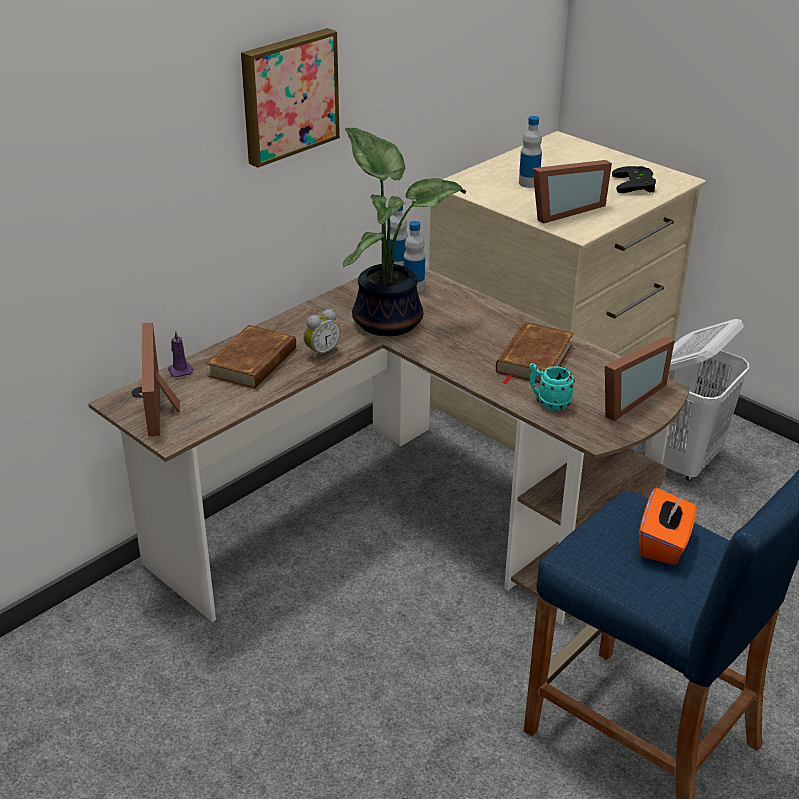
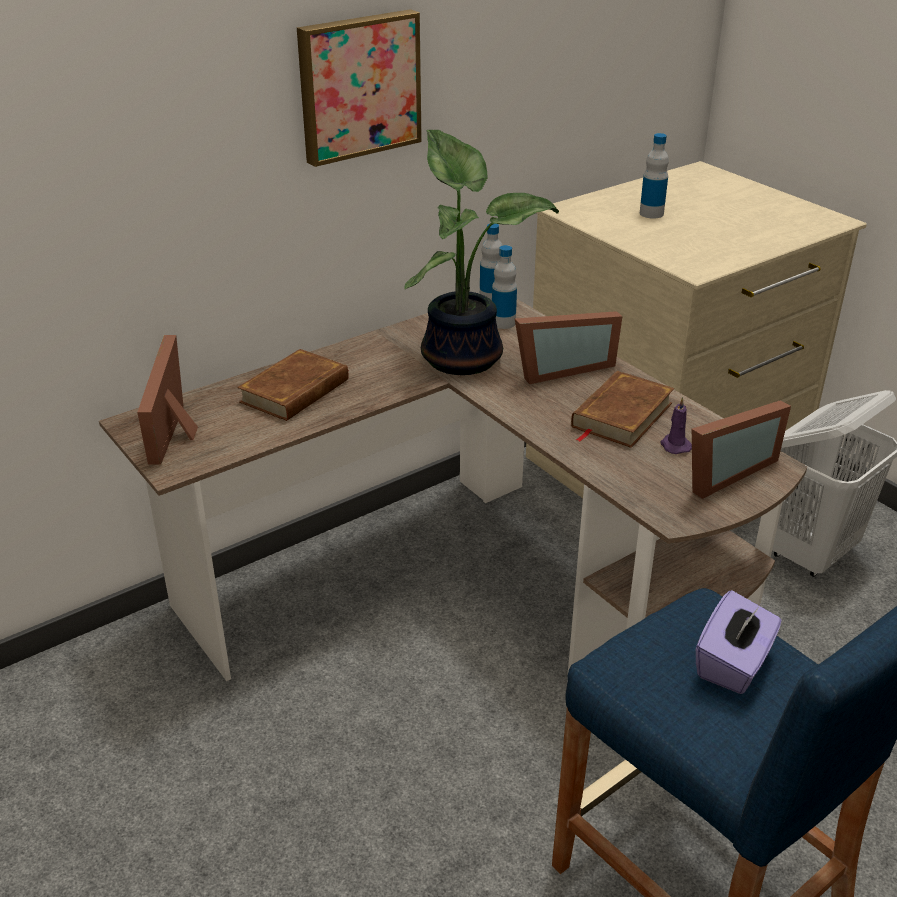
camera: 10 degrees right, 0 degrees up
purple candle [168,331,194,377] -> purple candle moved to [660,397,692,454]
alarm clock [303,309,340,360] -> none
turquoise mug [529,363,575,411] -> none
picture frame [533,160,612,224] -> picture frame moved to [515,311,622,384]
black game controller [612,166,656,193] -> none
orange tissue box [639,488,696,565] -> purple tissue box [696,590,782,694]

